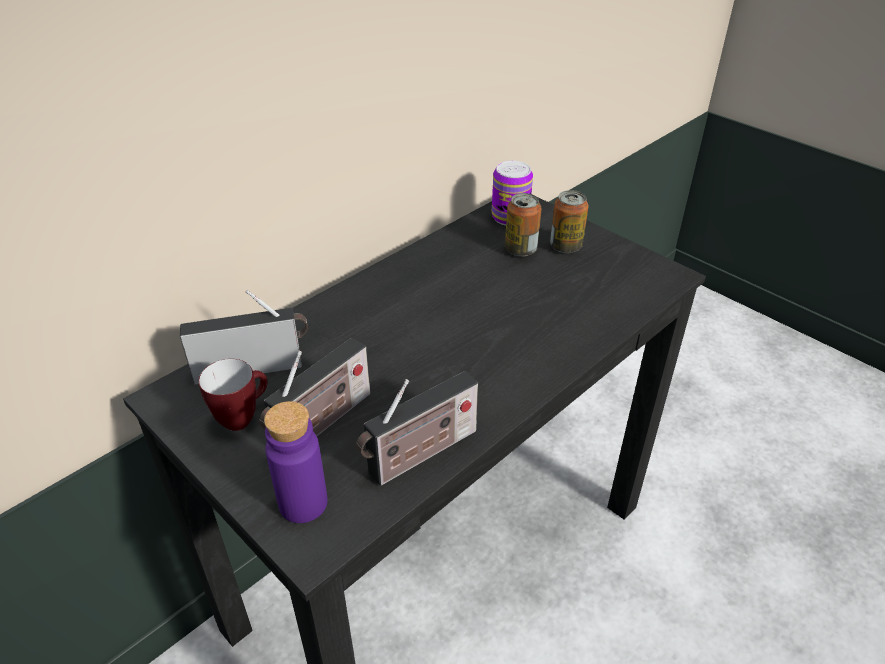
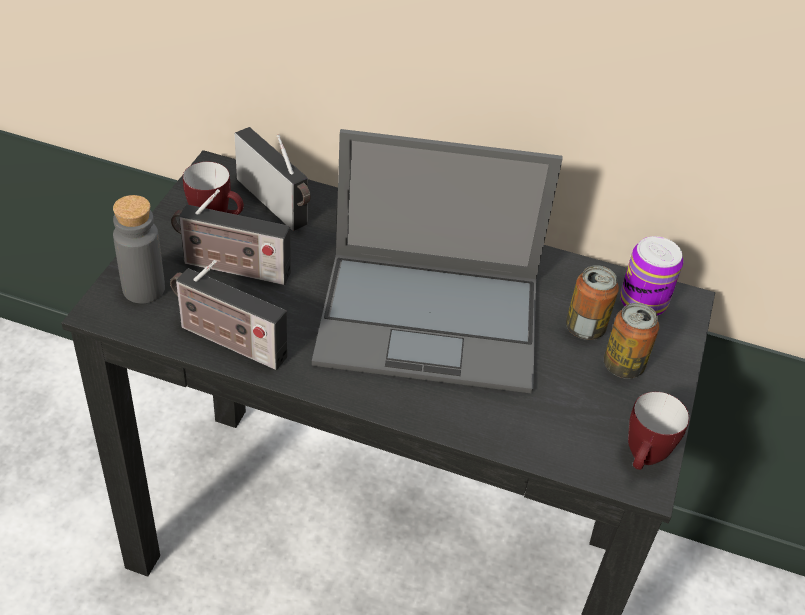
camera: 60 degrees right, 5 degrees up
purple bottle [264,401,328,523] -> grey bottle [113,195,165,303]
none -> laptop [312,129,563,393]
none -> mug [628,392,689,470]

